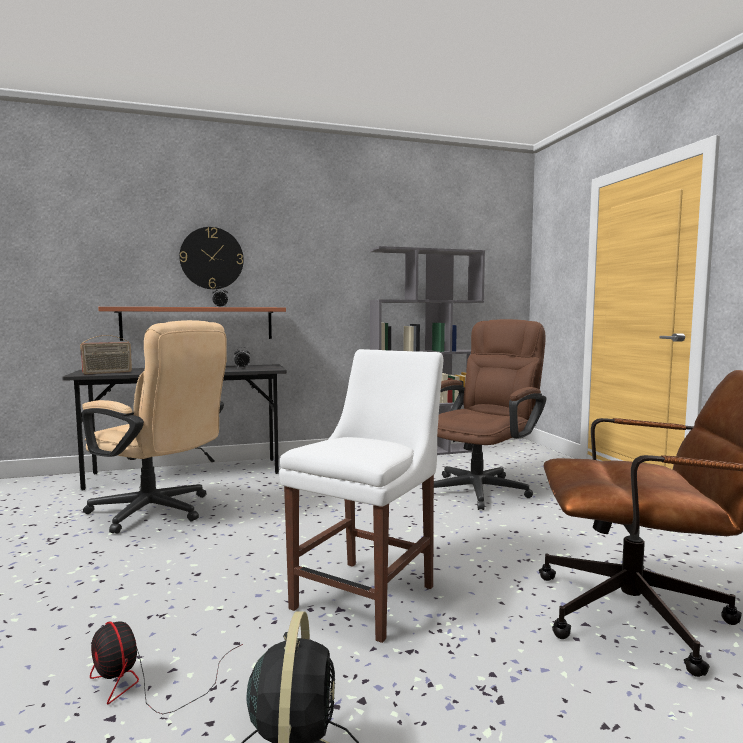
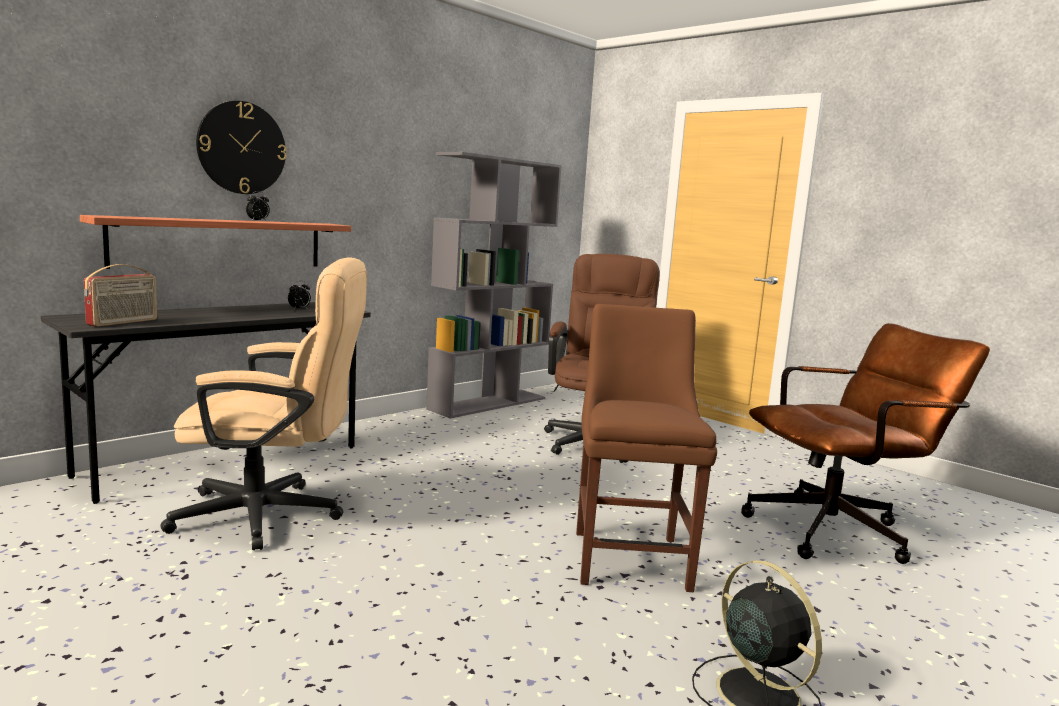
camera: 30 degrees left, 5 degrees up
fan [90,621,243,714] -> none
white chair [279,349,443,643] -> brown chair [576,304,717,592]

